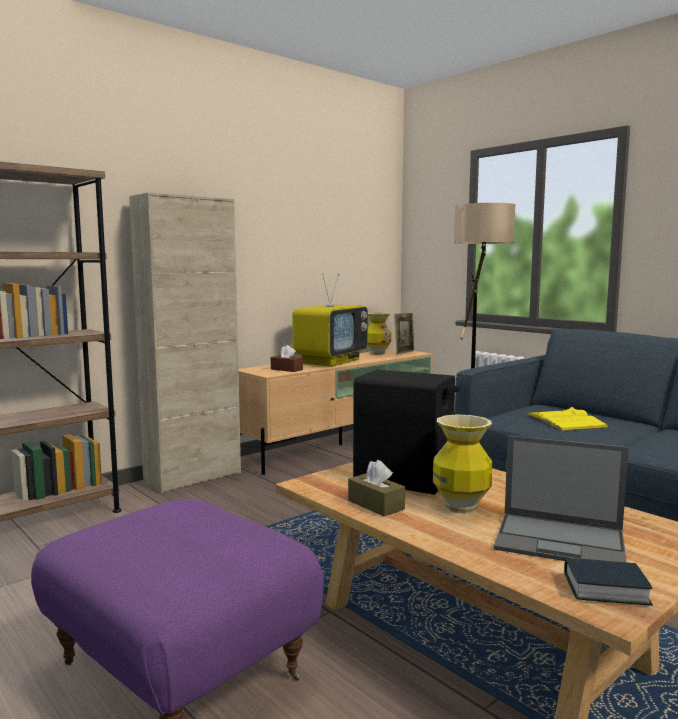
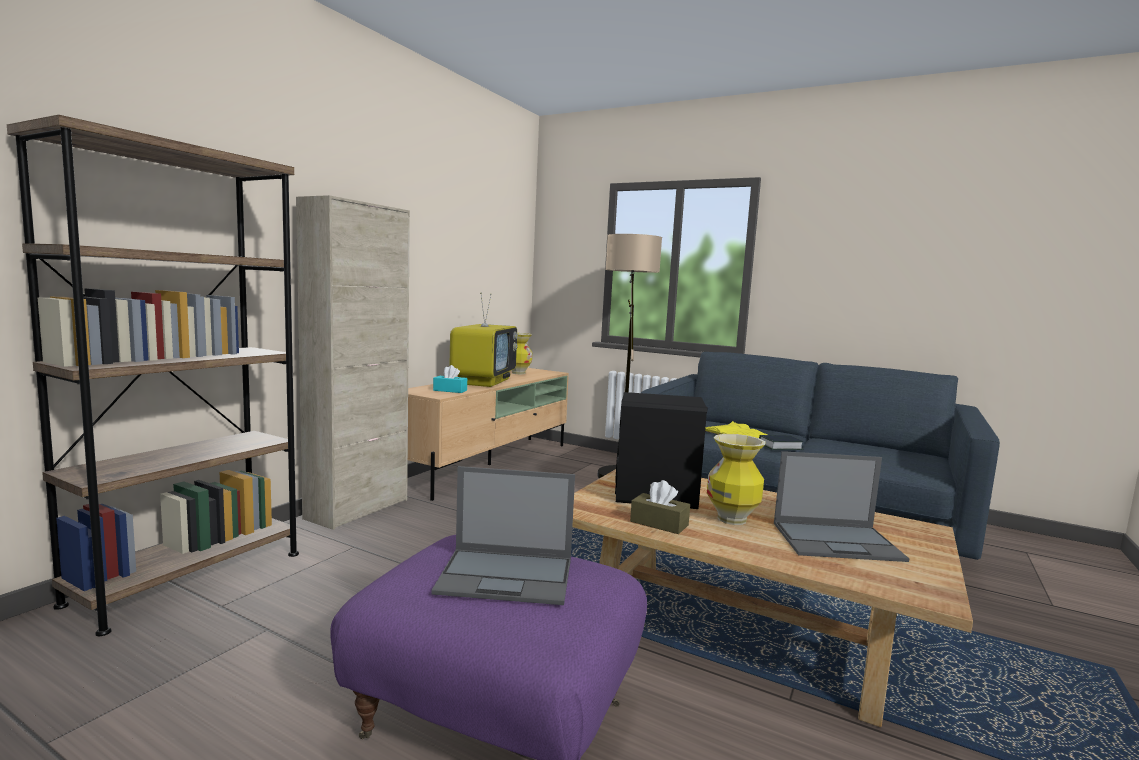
camera: 20 degrees left, 0 degrees up
brown tissue box [271,345,303,372] -> turquoise tissue box [433,365,467,393]
picture frame [394,313,415,354] -> none
book [565,558,653,606] -> book moved to [759,435,803,450]
none -> laptop [431,466,575,605]

